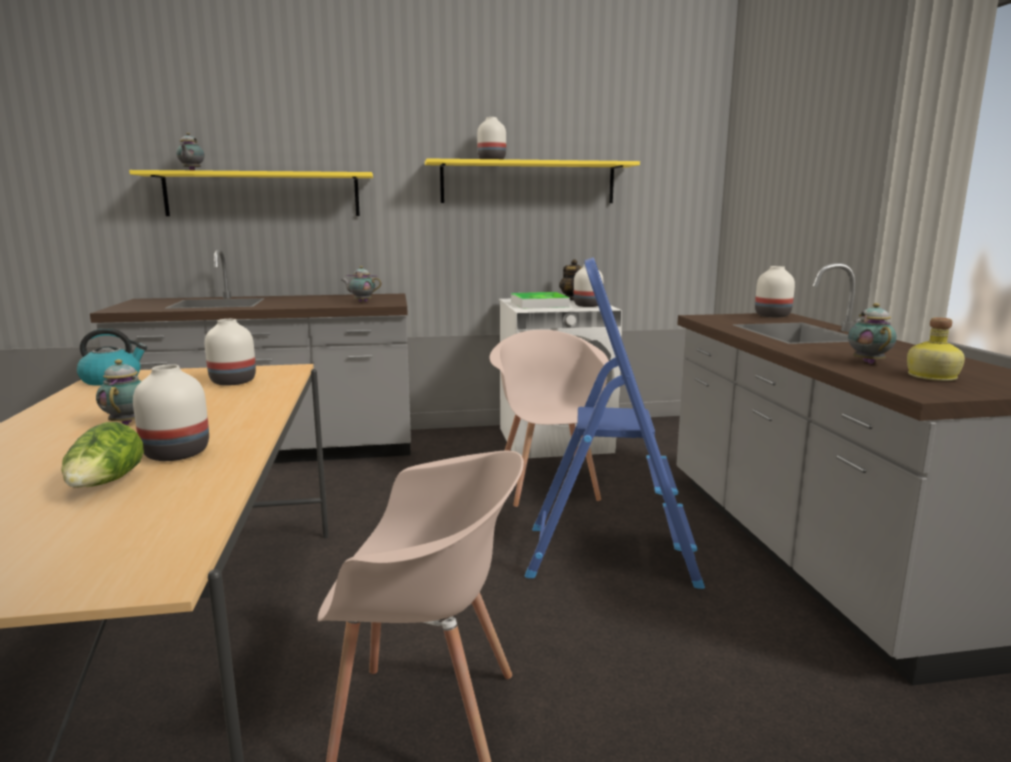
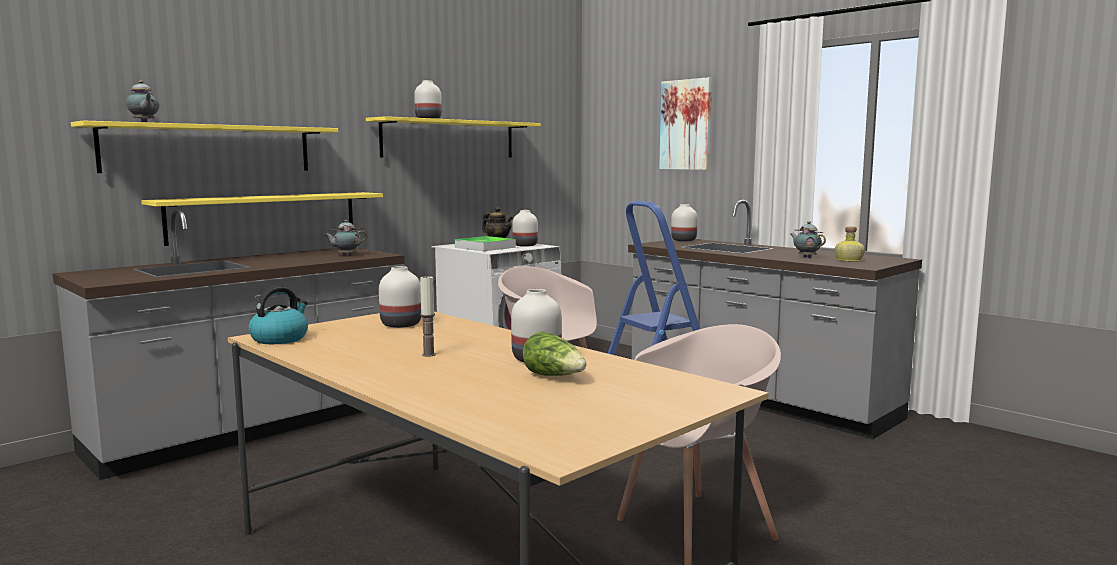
camera: 35 degrees left, 5 degrees down
teapot [96,359,142,425] -> candle [420,275,436,357]
none -> yellow shelf [141,192,383,246]
none -> picture [659,77,712,170]

